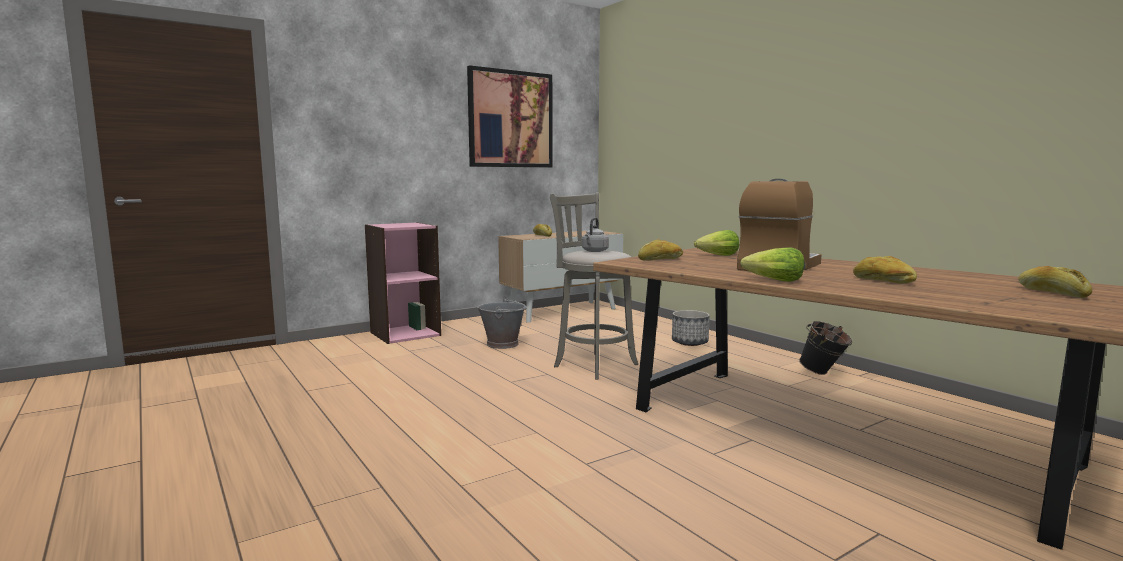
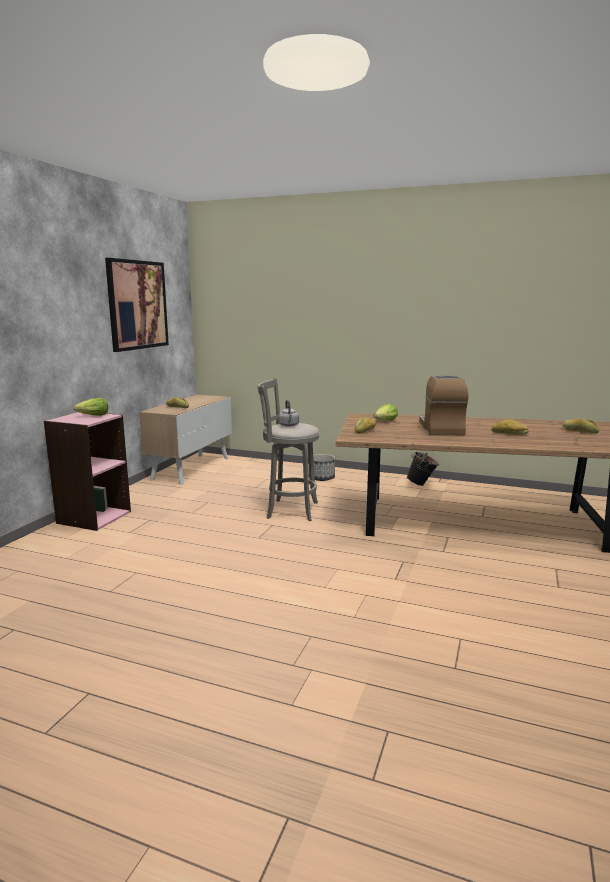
camera: 35 degrees left, 5 degrees up
grey bucket [477,297,527,349] -> none
lettuce [740,248,805,282] -> lettuce moved to [74,398,108,416]

